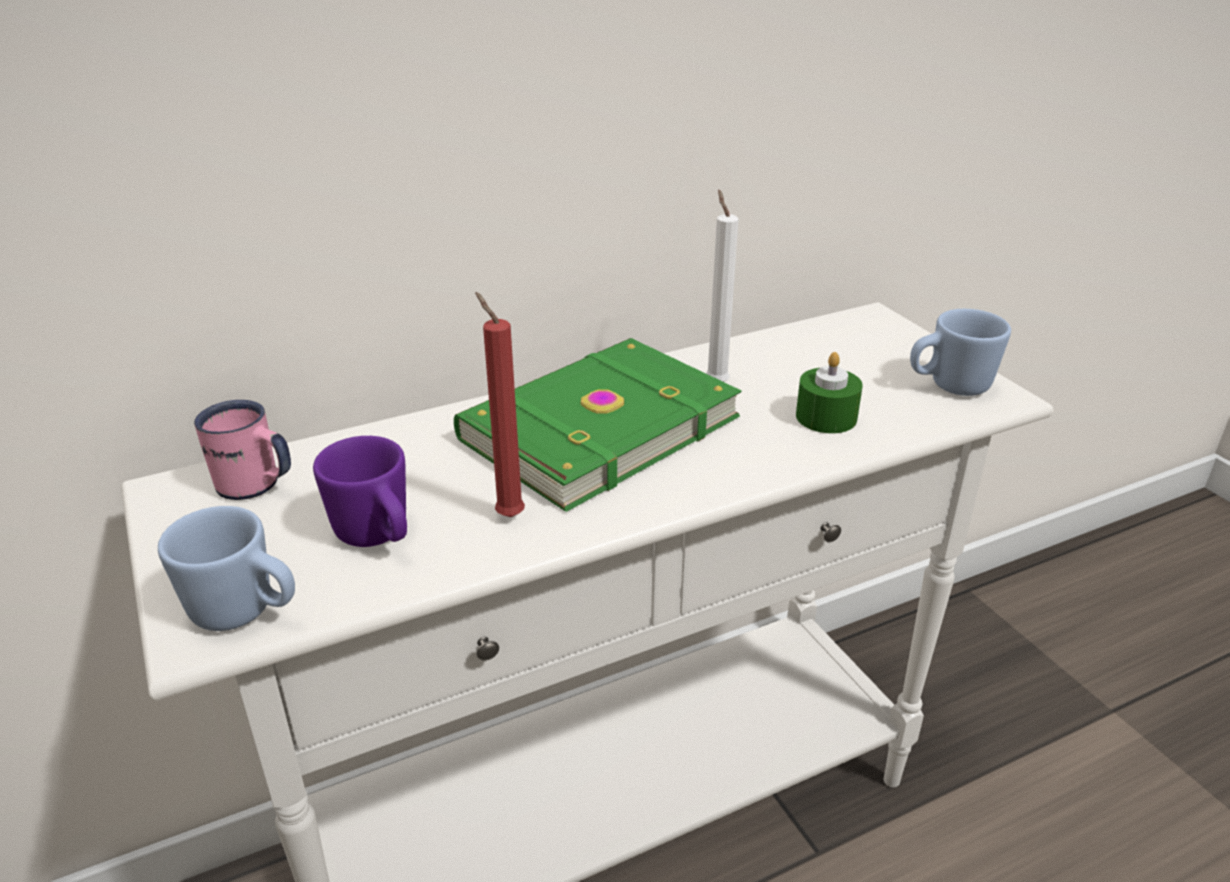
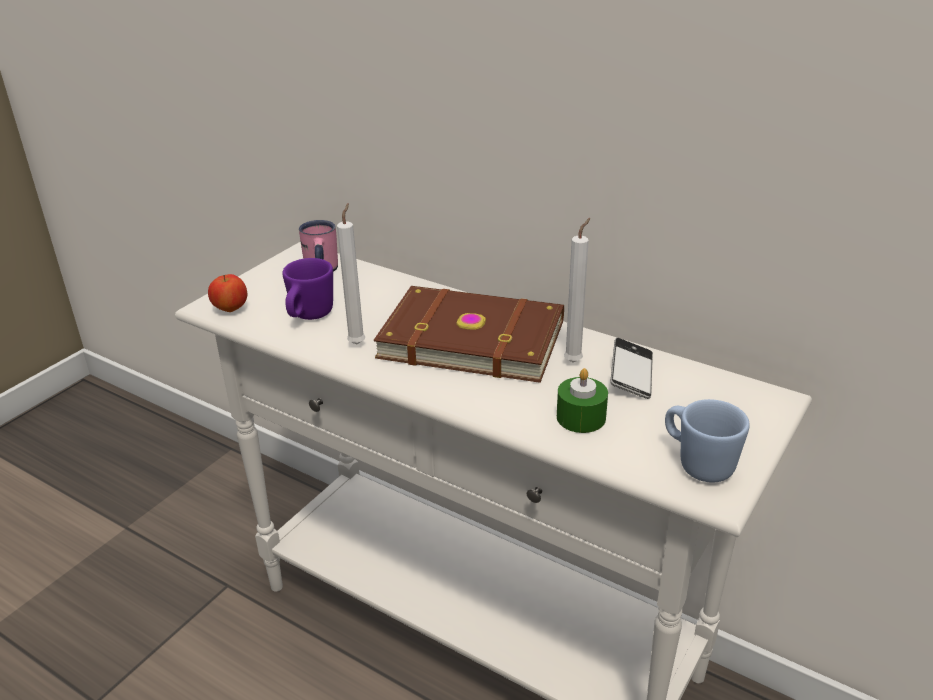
camera: 60 degrees right, 0 degrees up
blue mug [158,506,295,631] -> apple [208,274,247,312]
green book [454,338,742,512] -> brown book [373,286,564,383]
red candle [475,292,525,517] -> white candle [337,203,365,345]
none -> phone [610,338,653,399]

